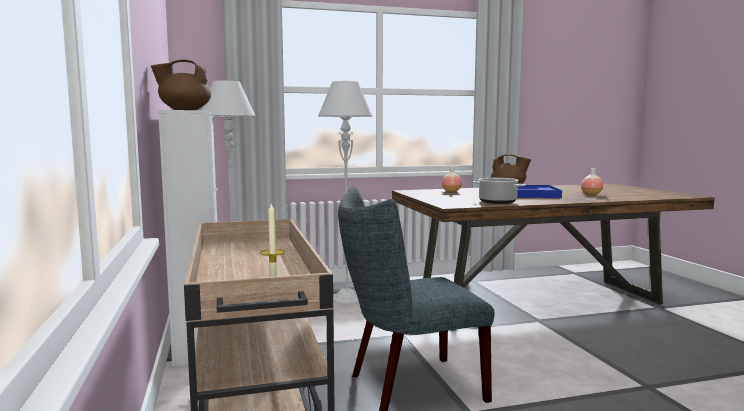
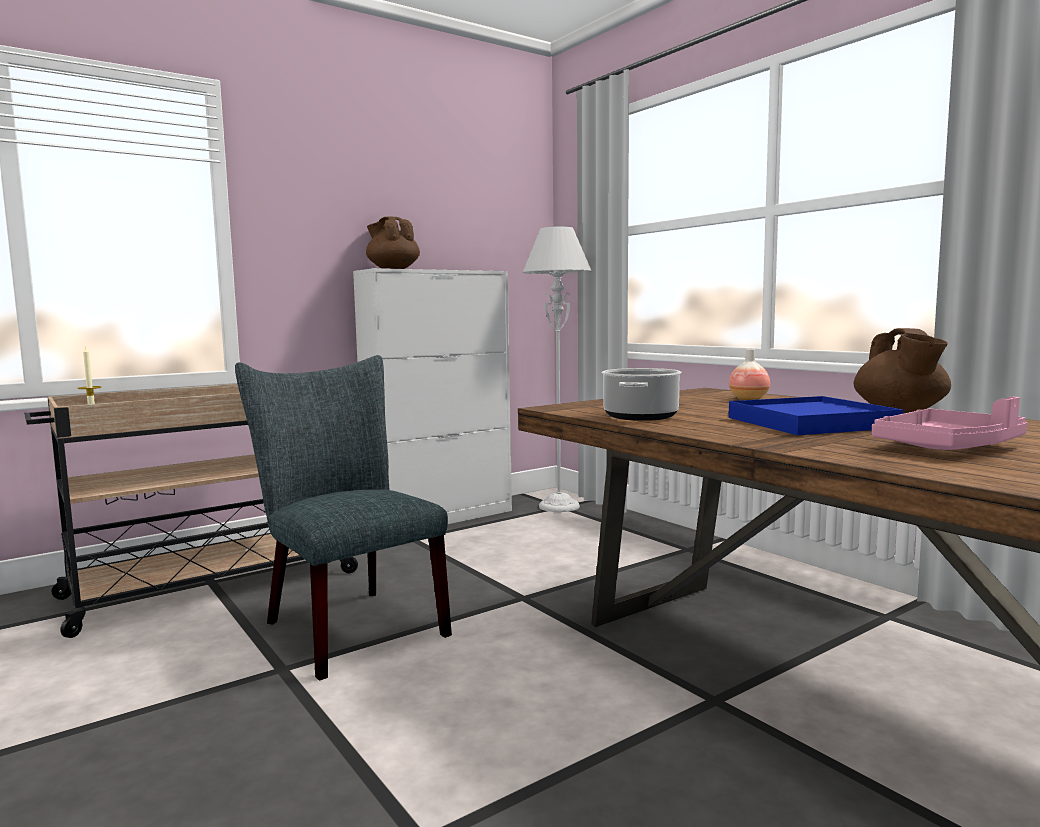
camera: 70 degrees right, 0 degrees up
grey floor lamp [318,81,372,305] -> none
vase [581,168,603,195] -> pink tray [872,397,1028,450]

